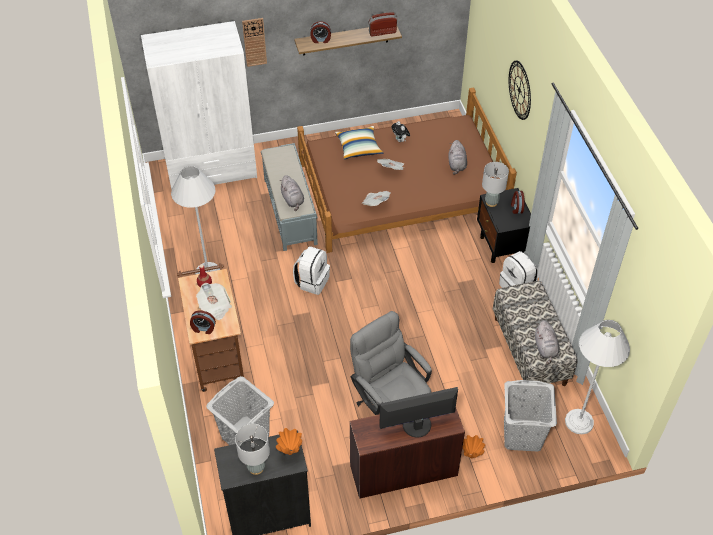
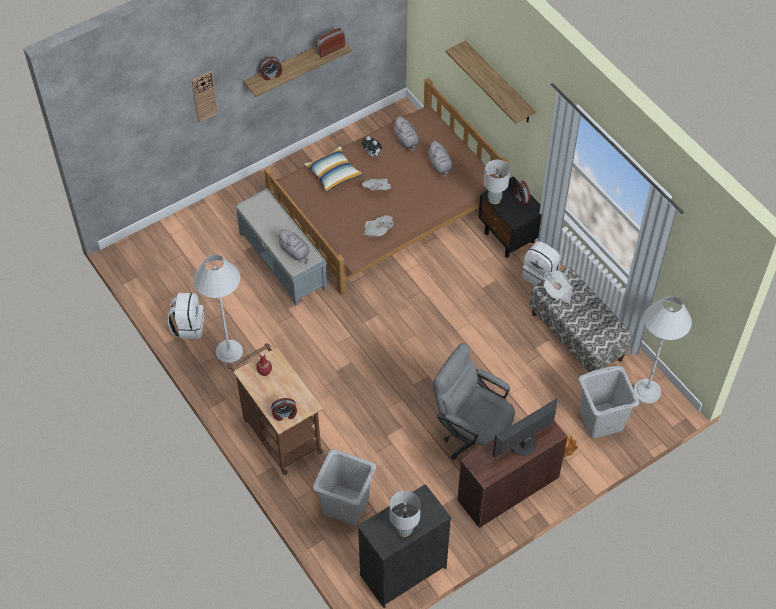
camera: 20 degrees left, 5 degrees up
white wardrobe [141,21,257,190] -> none
newspaper [196,283,232,320] -> newspaper moved to [544,270,573,303]
orange vase [276,428,302,455] -> none
white backpack [293,246,330,295] -> white backpack moved to [168,293,204,339]
wall clock [509,61,531,120] -> shelf [446,40,536,124]
grey plush toy [535,320,560,365] -> grey plush toy moved to [393,116,419,152]

